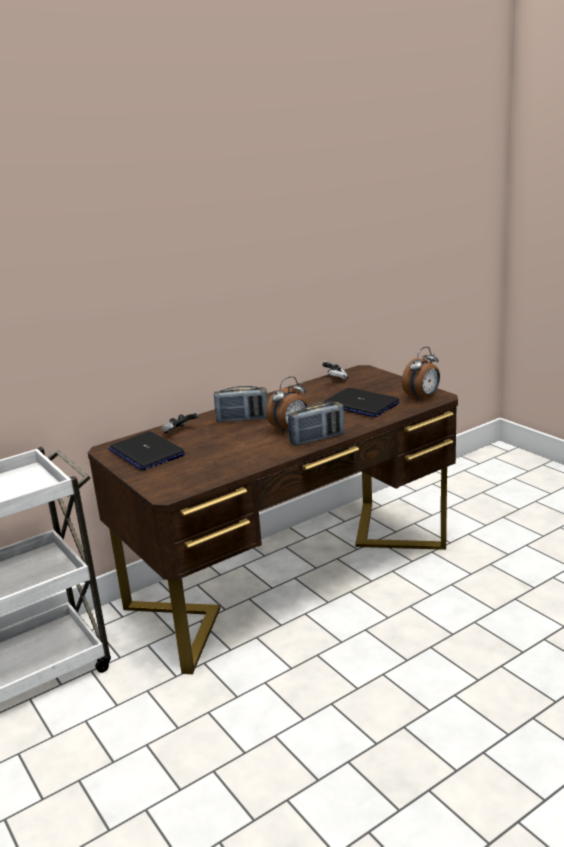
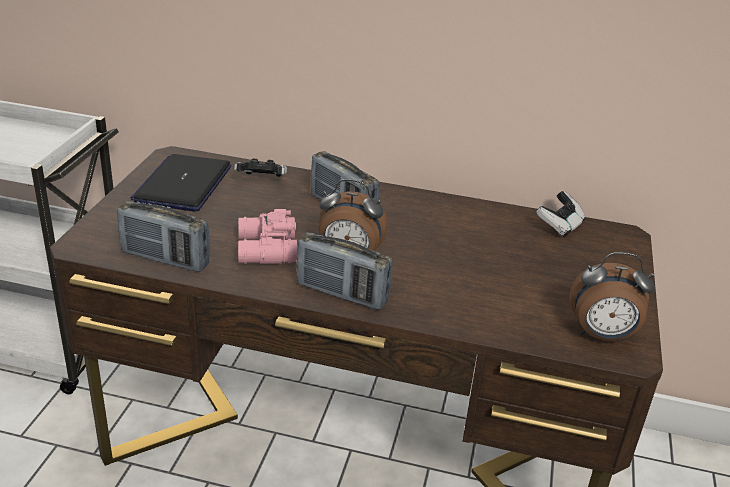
camera: 45 degrees right, 10 degrees up
laptop [324,388,400,418] -> none
none -> radio [117,201,210,272]
none -> pink binoculars [238,209,297,264]

